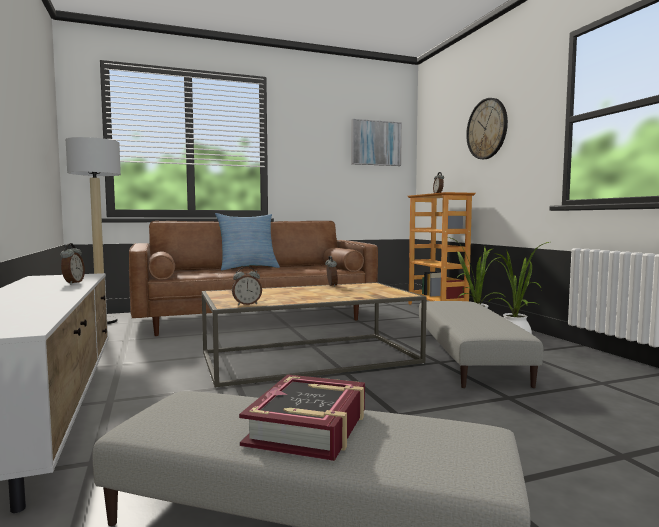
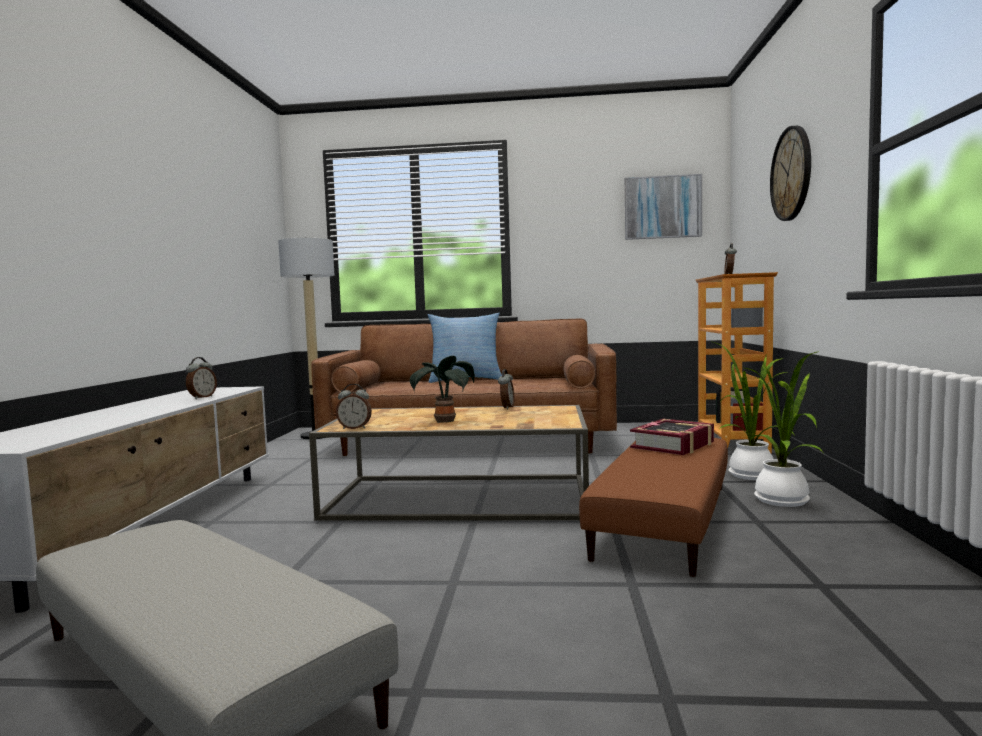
camera: 25 degrees right, 0 degrees up
book [239,374,365,461] -> book moved to [630,419,714,455]
grey ottoman [419,301,543,388] -> brown ottoman [579,438,728,577]
none -> potted plant [410,356,475,423]

